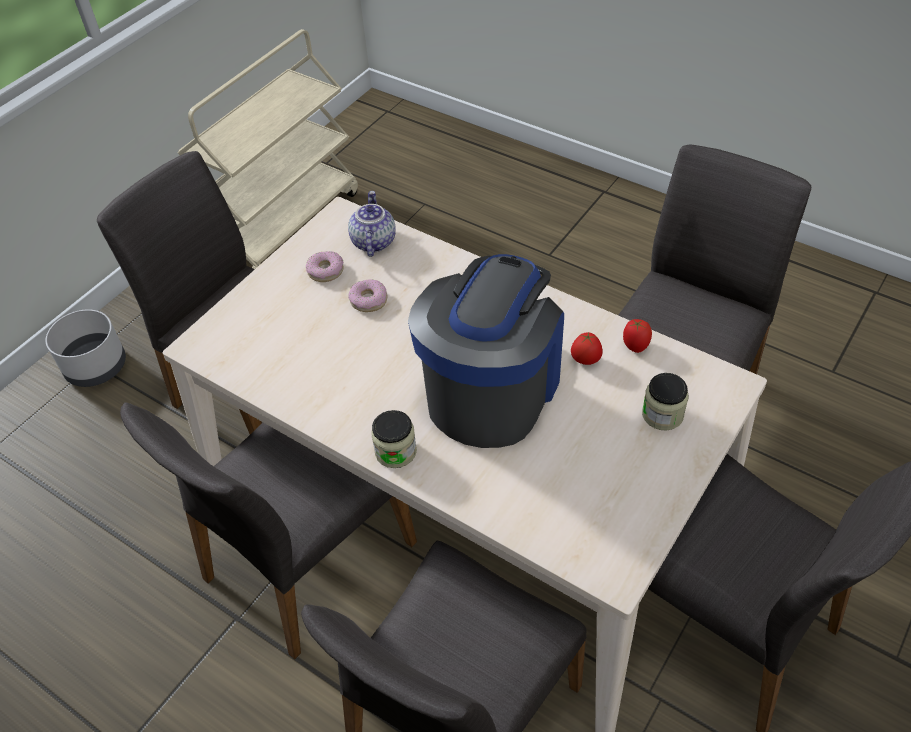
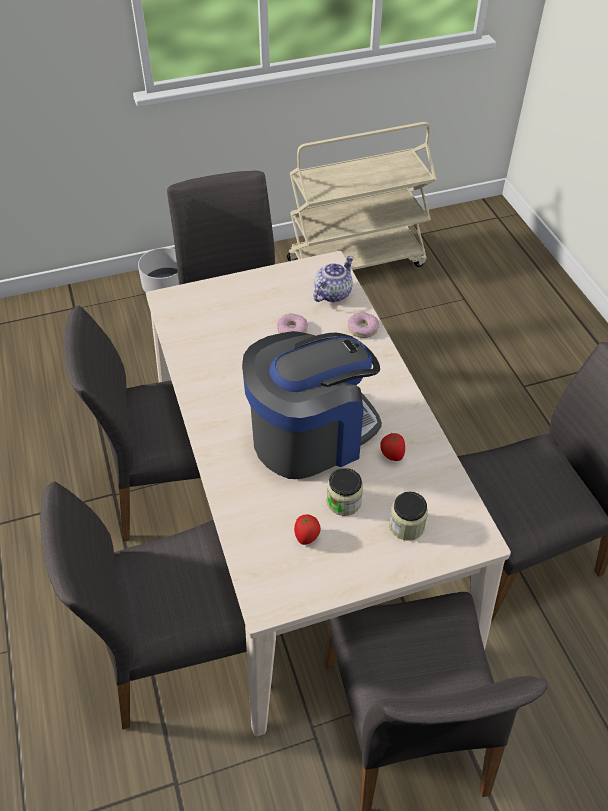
camera: 35 degrees right, 0 degrees up
donut [306,251,344,282] -> donut moved to [348,312,379,338]
jar [371,410,417,468] -> jar moved to [327,468,363,516]
tomato [623,319,652,353] -> tomato moved to [294,514,321,545]

